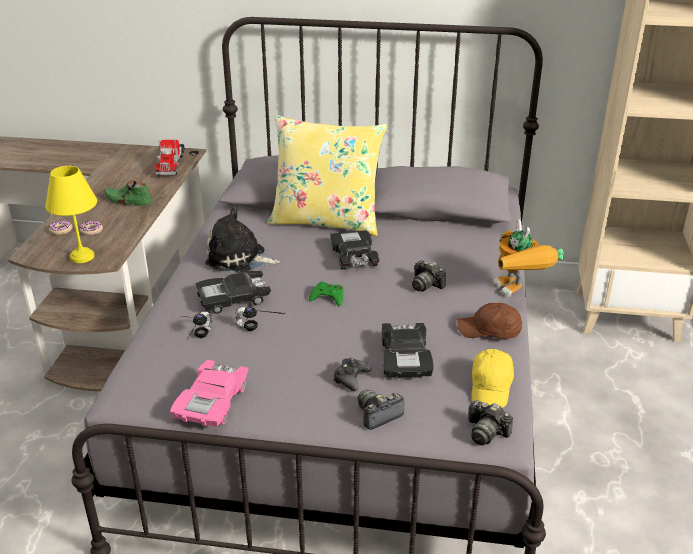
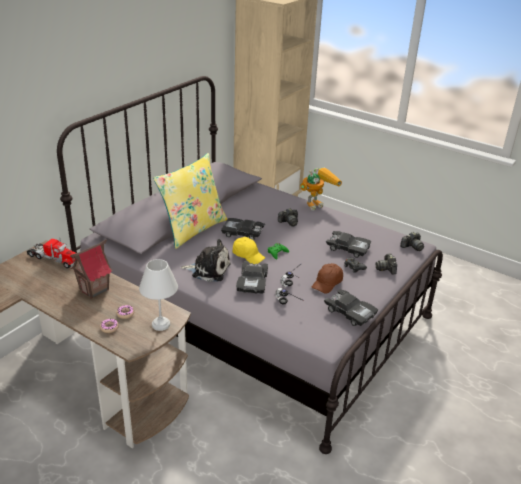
camera: 65 degrees left, 0 degrees up
yellow table lamp [45,166,97,263] -> white table lamp [139,259,178,331]
green shoe [104,180,152,206] -> toy house [70,239,112,299]
pink toy car [170,360,249,427] -> black toy car [324,289,378,326]
plush toy [205,207,280,273] -> plush toy turned 120 degrees counterclockwise [181,239,231,282]
brown cap [457,303,522,339] -> brown cap moved to [312,263,343,294]
yellow cap [472,349,514,407] -> yellow cap moved to [232,237,265,264]
toy robot [493,220,564,297] -> toy robot turned 45 degrees counterclockwise [300,168,342,211]

